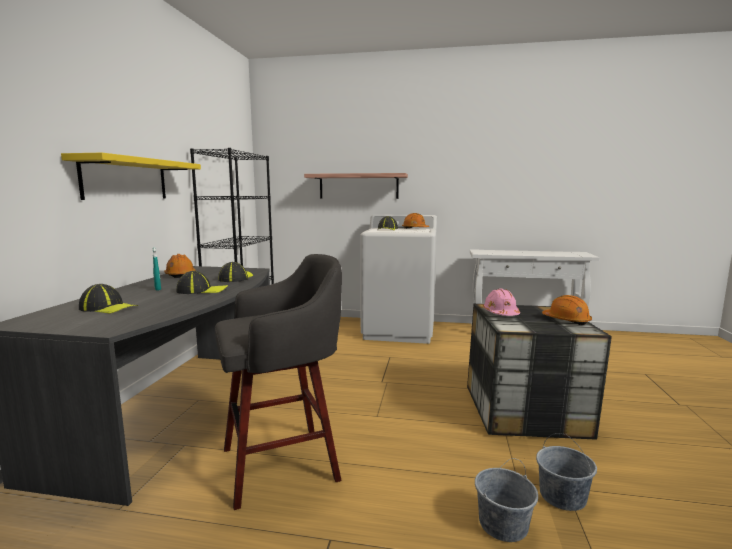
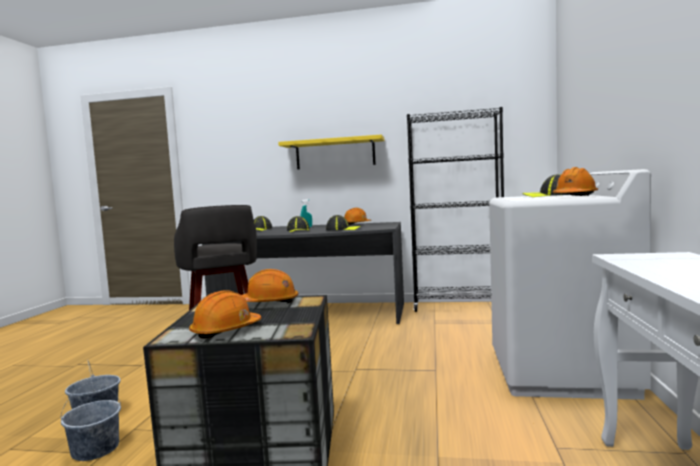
camera: 90 degrees right, 5 degrees down
shelf [304,173,408,199] -> none
pink hard hat [483,289,520,316] -> orange hard hat [242,269,298,304]

